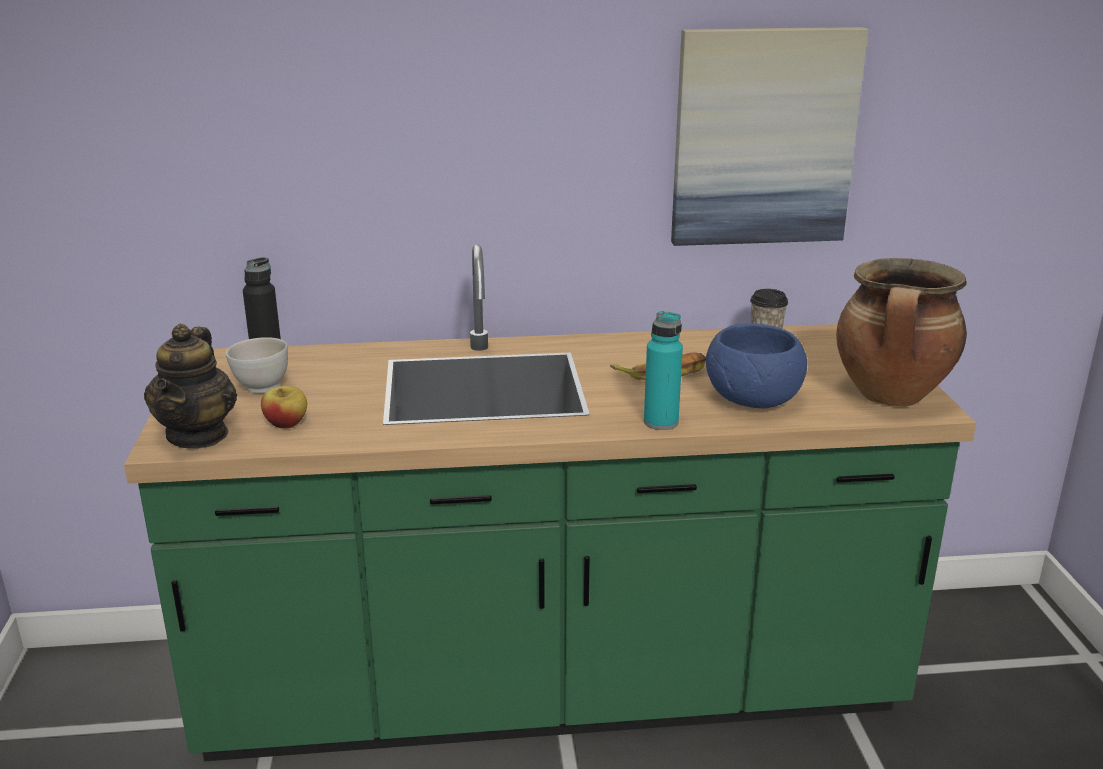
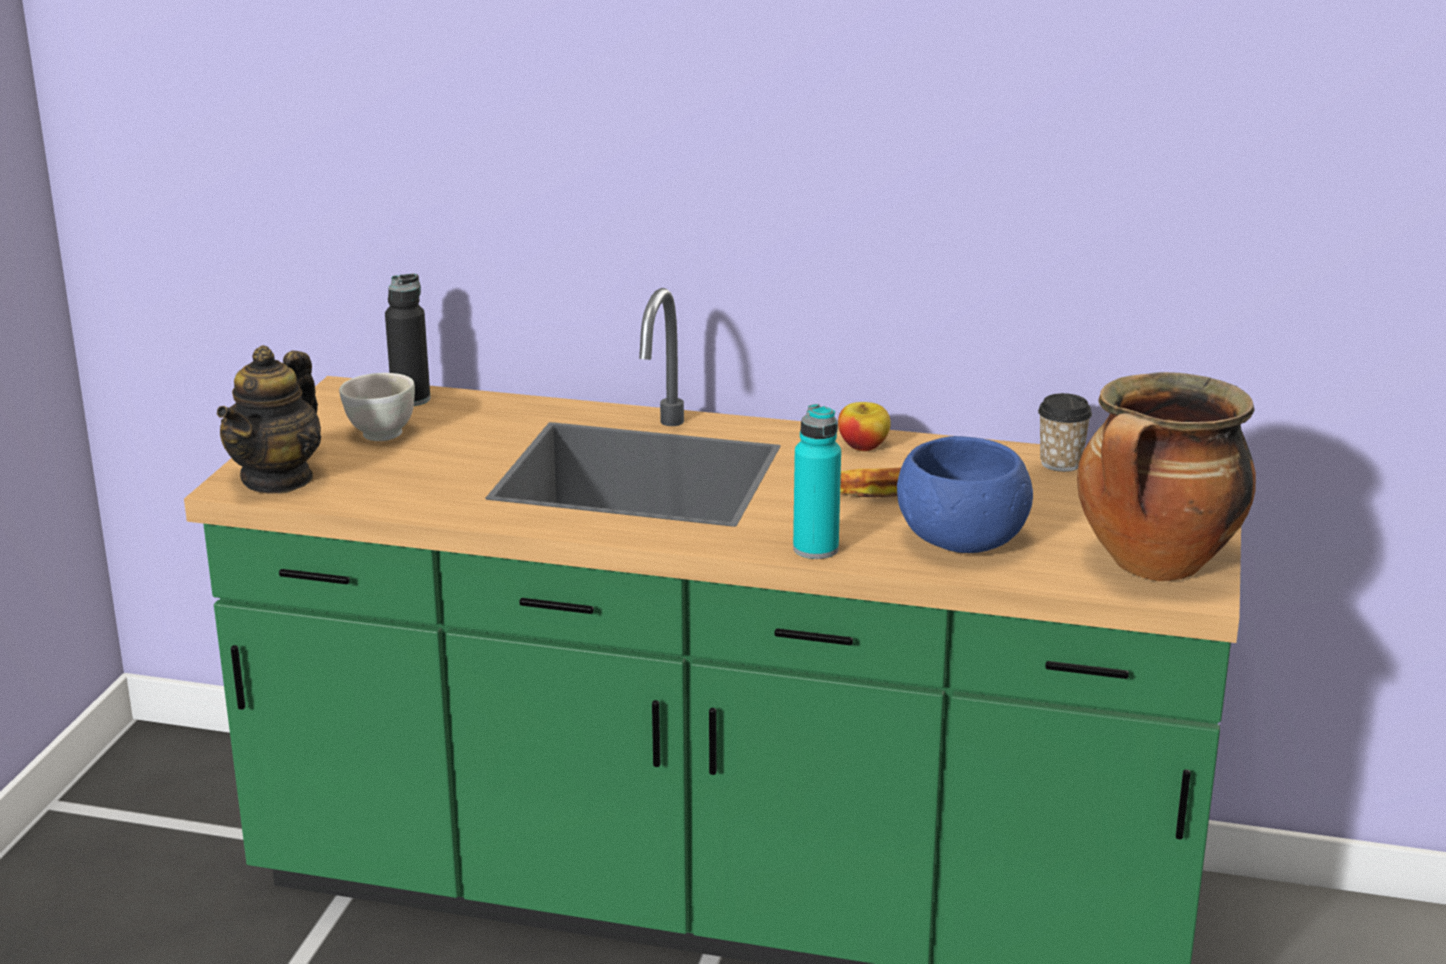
camera: 20 degrees right, 0 degrees up
apple [261,386,307,429] -> apple moved to [838,402,891,451]
picture [671,27,868,246] -> none

